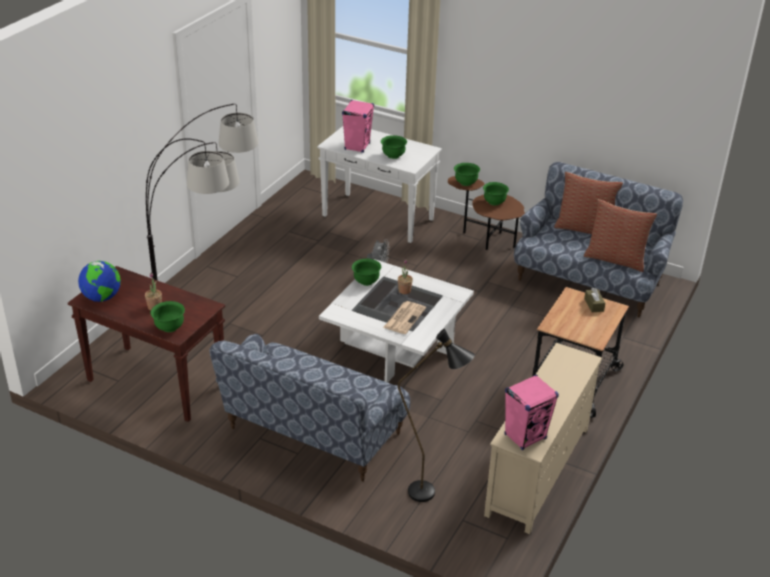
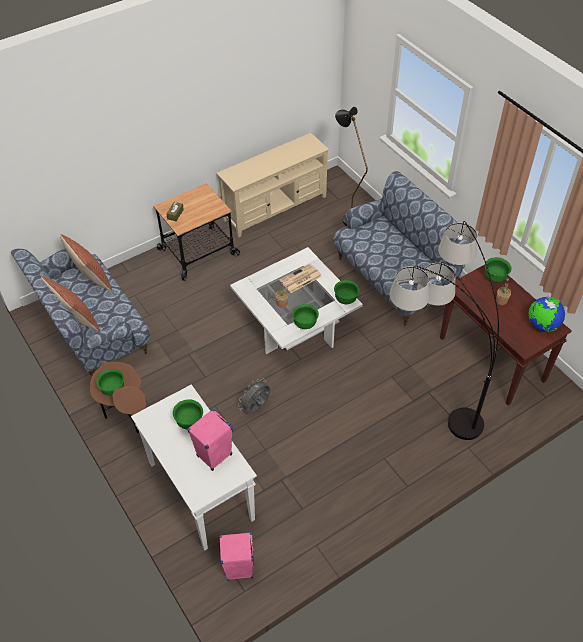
camera: 150 degrees left, 15 degrees up
green bowl [454,163,480,186] -> green bowl moved to [334,280,360,304]
pink speaker [504,375,559,450] -> pink speaker moved to [219,532,254,581]

